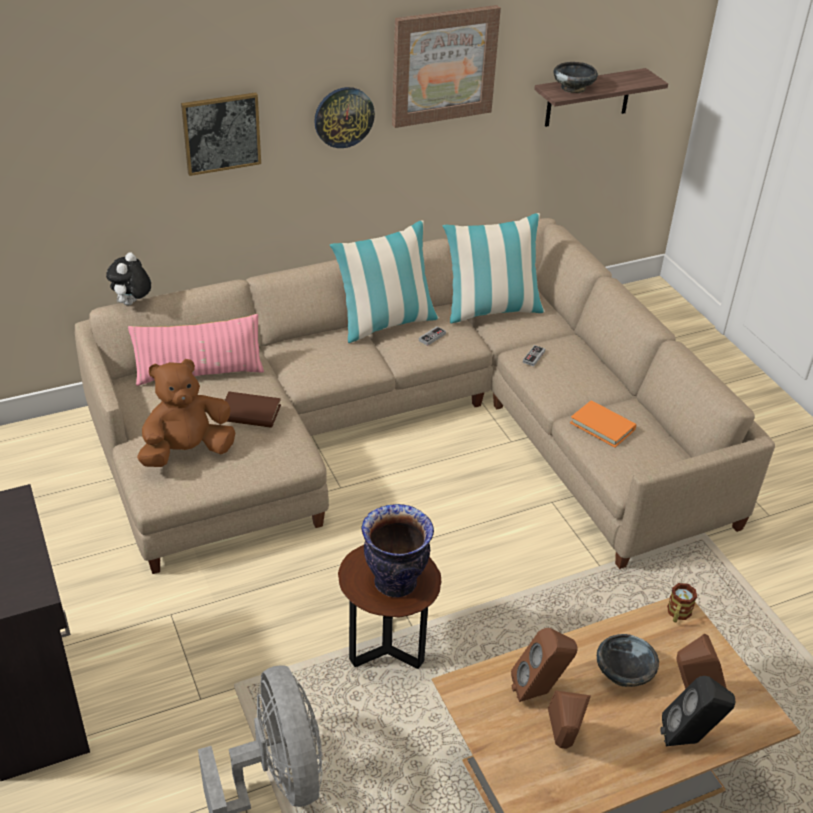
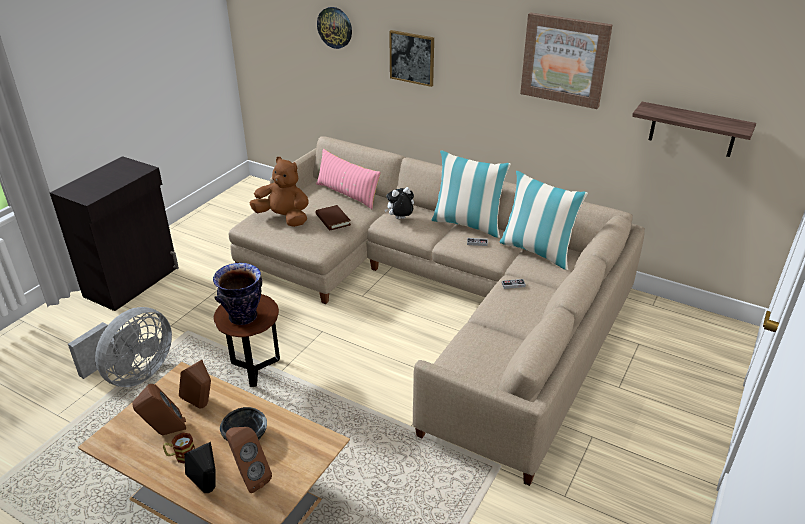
camera: 55 degrees right, 5 degrees down
plush toy [106,252,151,305] -> plush toy moved to [385,187,414,219]
wall clock [314,87,375,148] -> wall clock moved to [317,7,352,49]
black bowl [554,62,598,93] -> none
orange book [570,400,636,448] -> none
mug [667,583,697,622] -> mug moved to [163,433,195,464]

